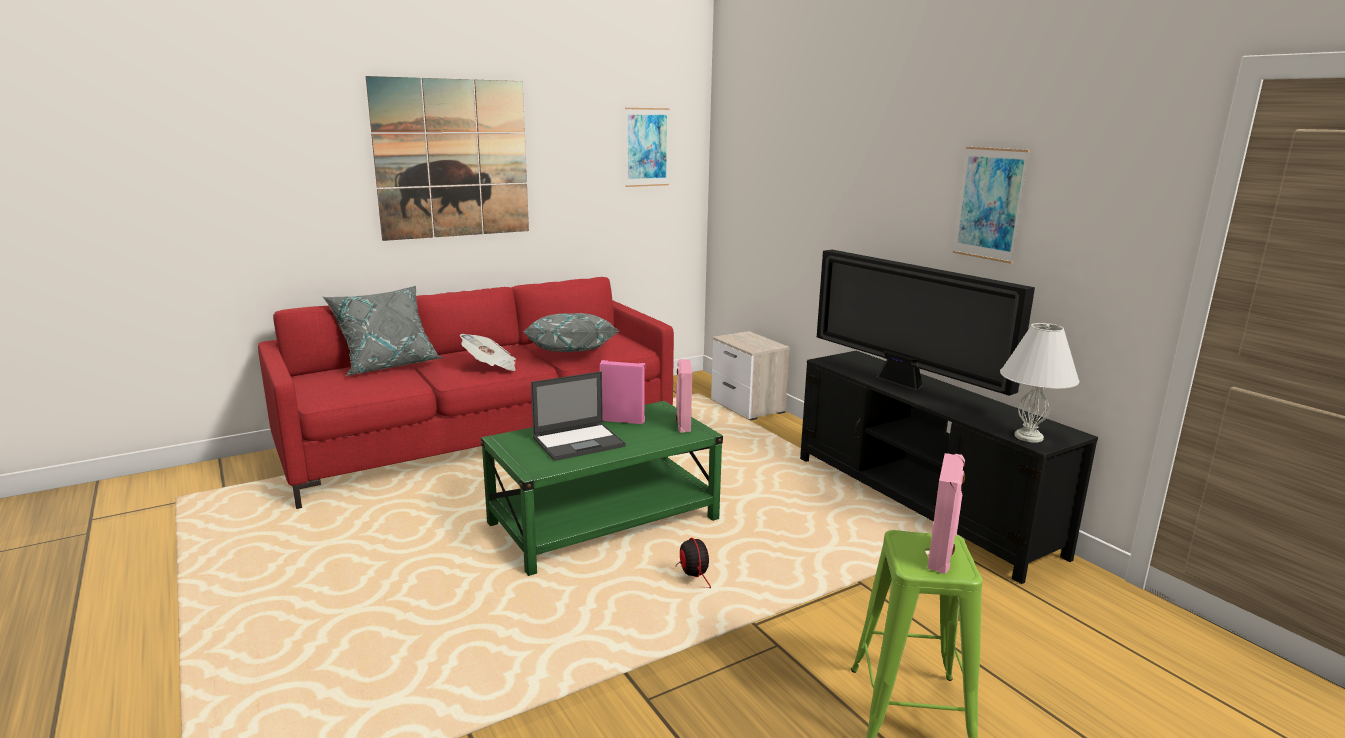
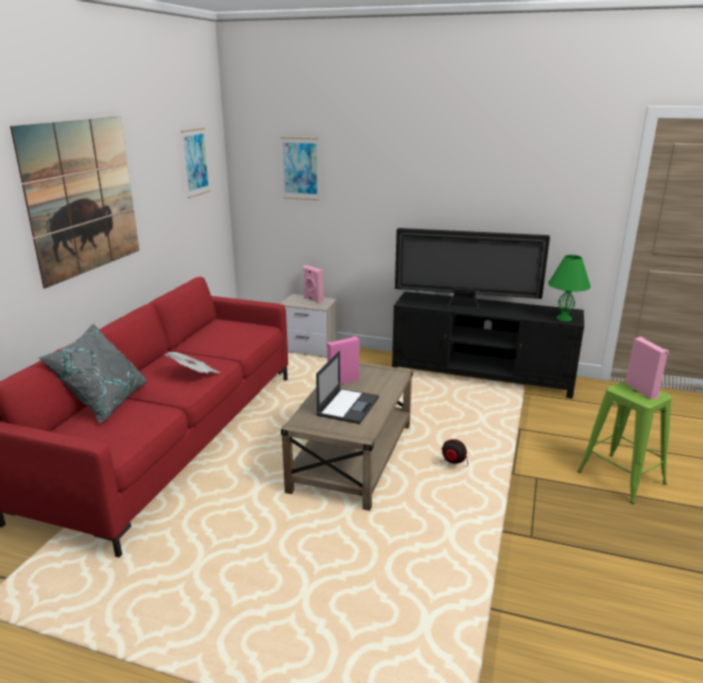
camera: 40 degrees left, 5 degrees up
green coffee table [481,401,723,576] -> beige coffee table [281,363,413,511]
grey pillow [522,313,619,352] -> none
pink speaker [676,359,692,432] -> pink speaker moved to [303,265,324,303]
picture [953,147,1030,264] -> picture moved to [281,137,319,201]
white table lamp [1000,323,1079,443] -> green table lamp [548,255,591,322]

